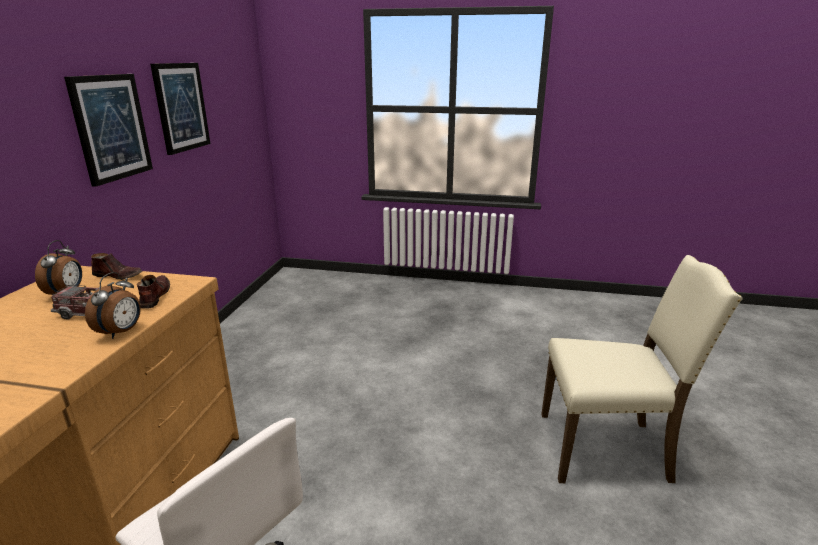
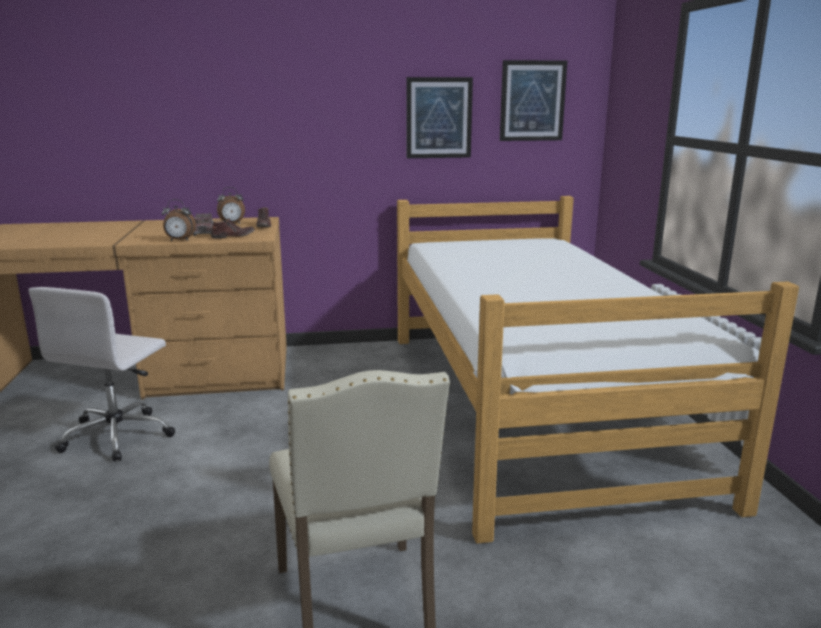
camera: 70 degrees right, 5 degrees down
picture [64,74,153,187] -> picture moved to [500,60,567,141]
none -> bed [397,196,799,544]

